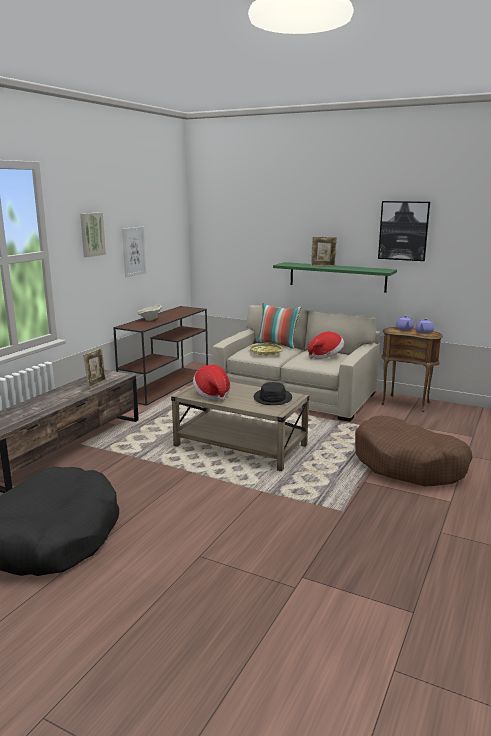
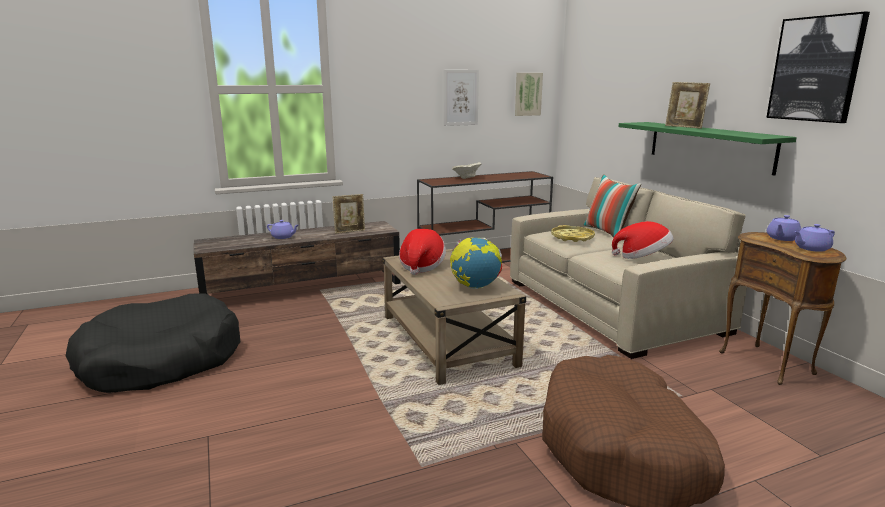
camera: 40 degrees right, 0 degrees up
picture [80,212,106,257] -> picture moved to [515,73,543,116]
black hat [254,382,292,405] -> globe [450,237,502,289]
none -> purple teapot [267,220,298,239]

